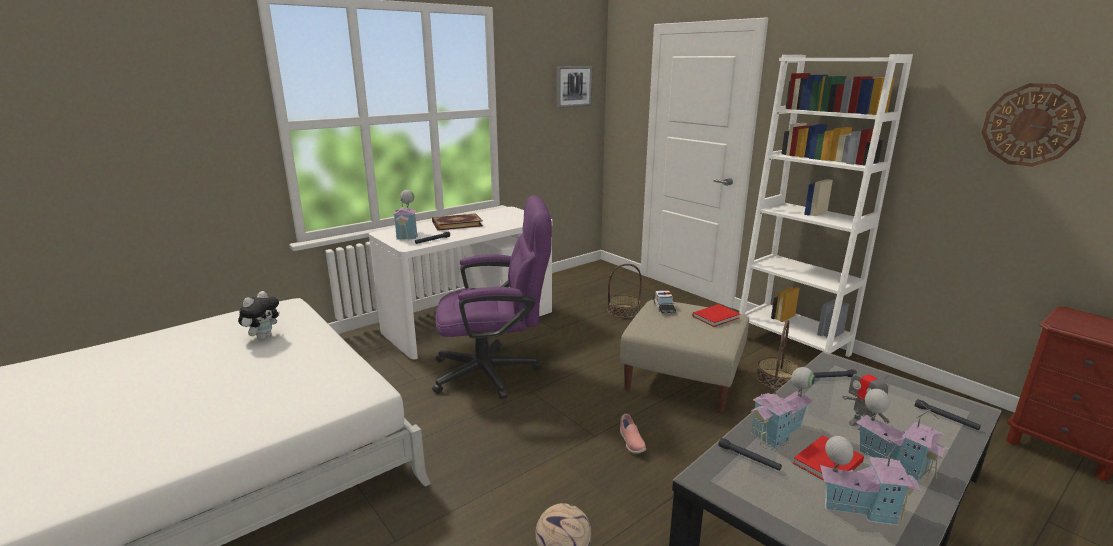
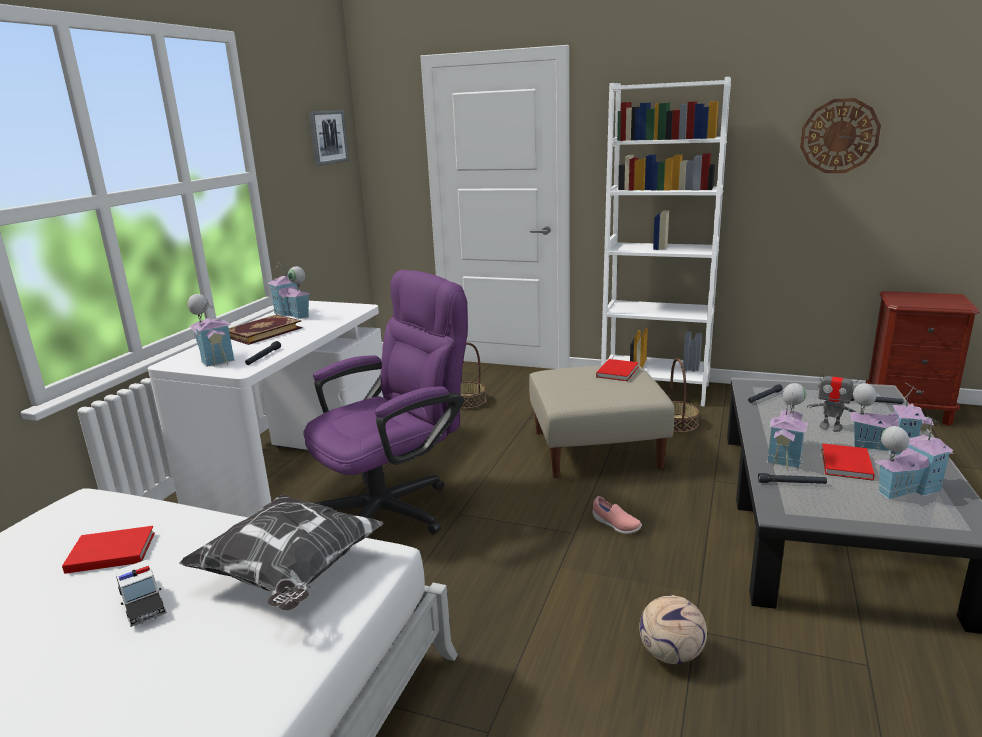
camera: 30 degrees left, 0 degrees up
plush toy [238,291,280,340] -> red book [62,526,155,574]
toy car [653,291,676,314] -> toy car moved to [115,560,167,627]
none -> pillow [179,493,384,611]
none -> toy house [267,263,310,319]

